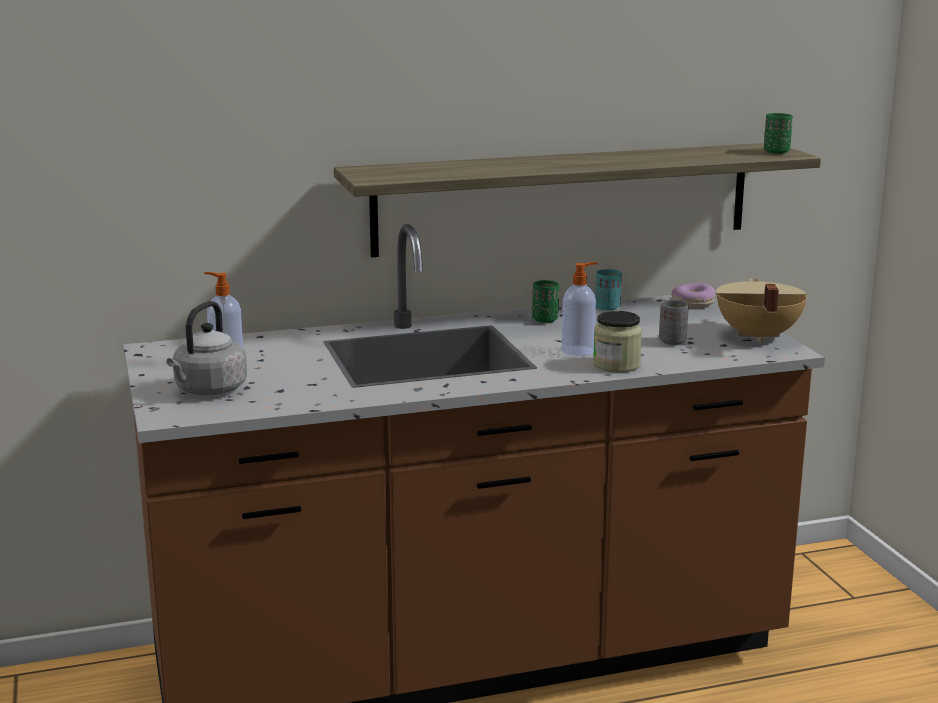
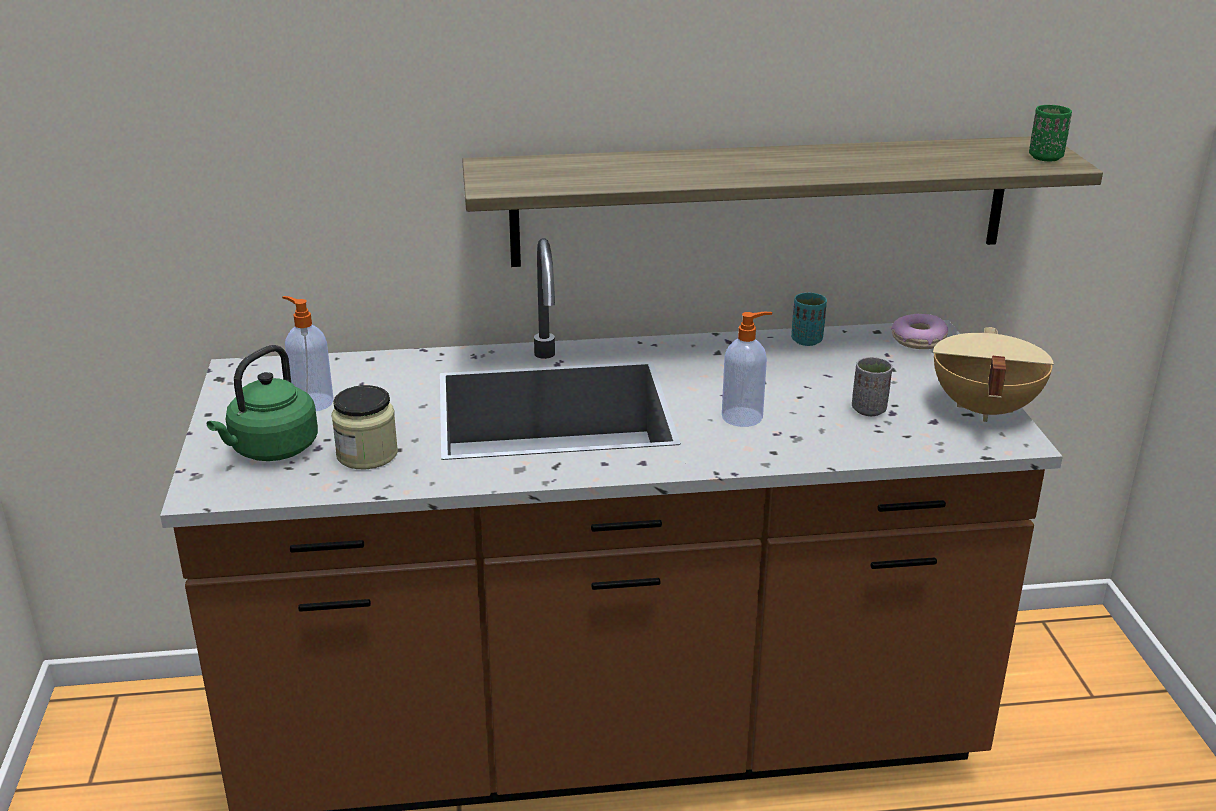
camera: 10 degrees right, 10 degrees up
grey kettle [166,301,247,395] -> green kettle [207,345,318,461]
green cup [532,280,559,323] -> none
jar [593,311,642,372] -> jar moved to [331,385,398,469]

